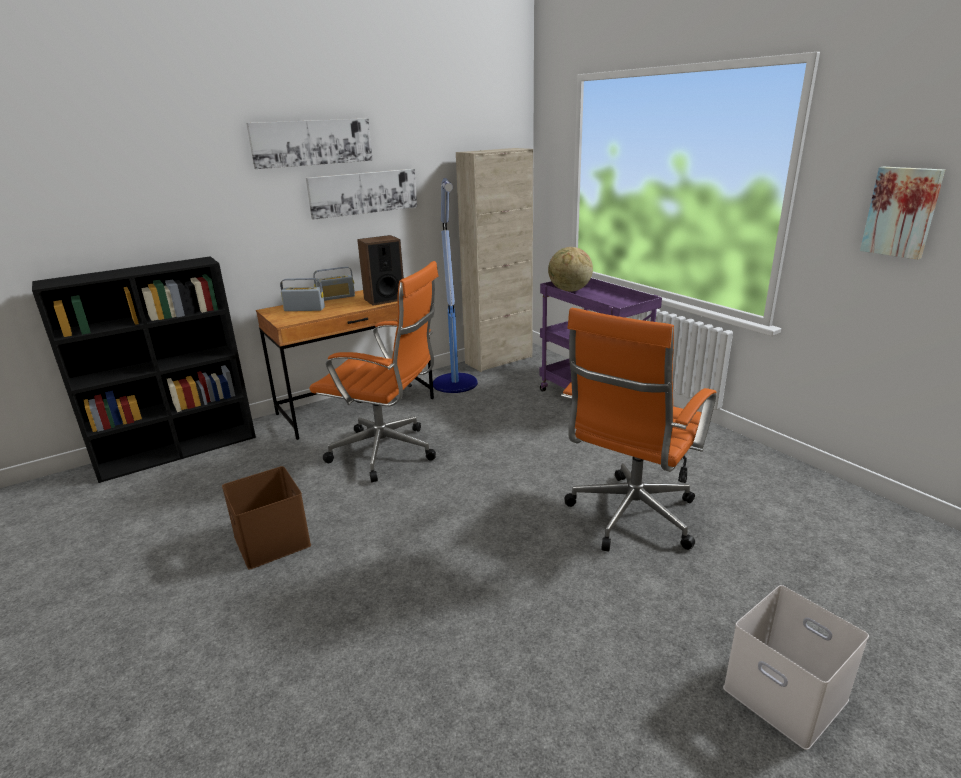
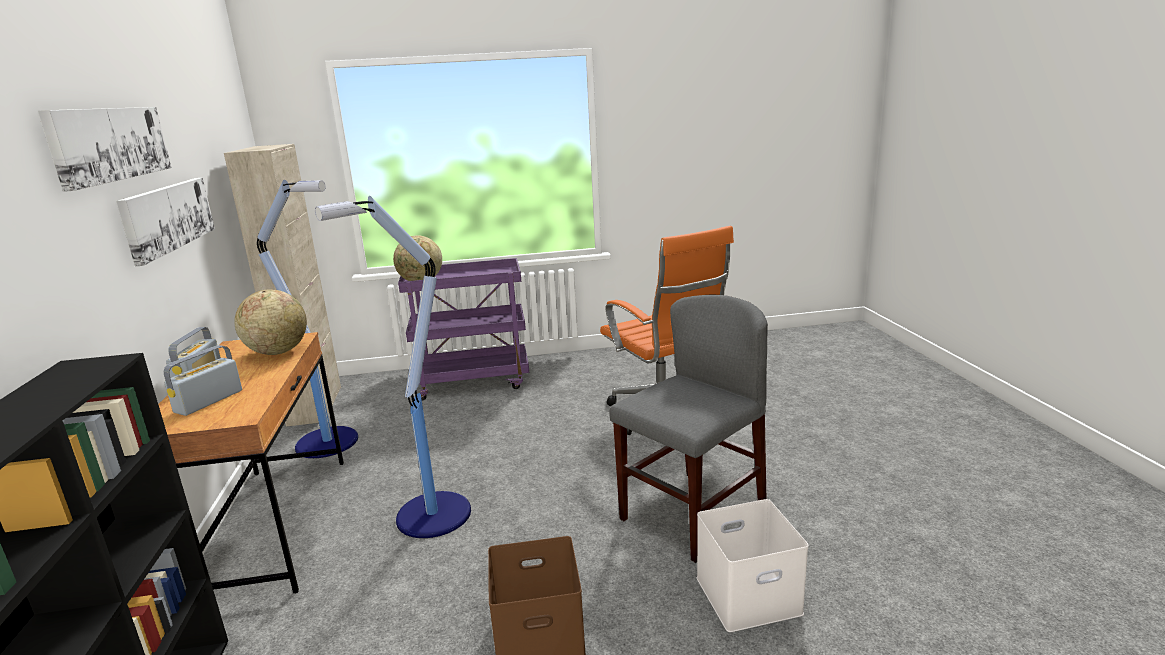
camera: 65 degrees left, 5 degrees down
orange office chair [309,261,439,482] -> floor lamp [315,196,471,538]
speaker [357,235,404,305] -> globe [235,289,307,355]
white storage box [723,585,869,750] -> white storage box moved to [697,499,809,632]
picture [860,167,945,260] -> none
none -> grey chair [609,295,768,563]

